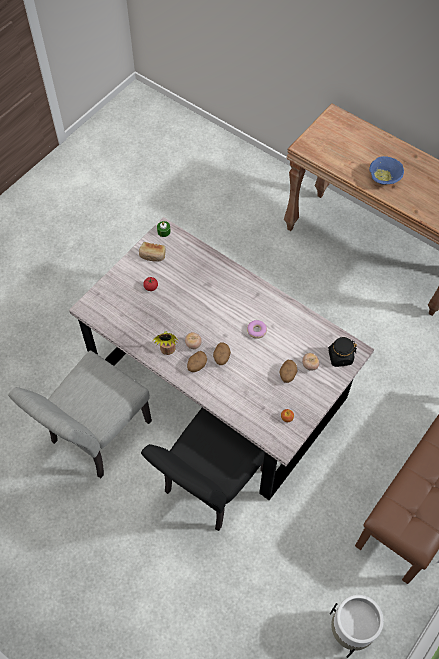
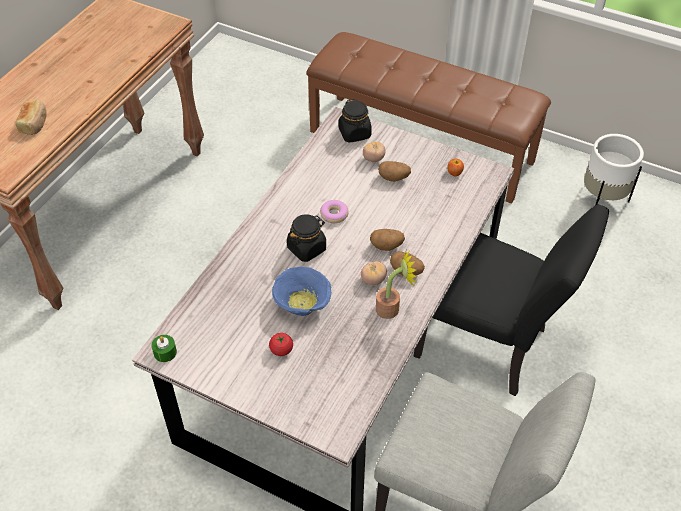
camera: 100 degrees left, 10 degrees down
bread [139,242,166,262] -> bread moved to [15,100,47,135]
blue bowl [369,156,404,185] -> blue bowl moved to [272,266,331,316]
none -> black jar [287,214,326,262]

